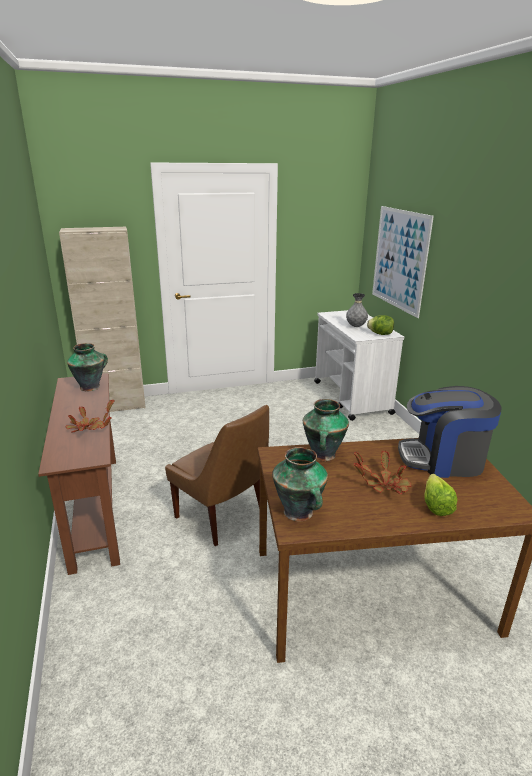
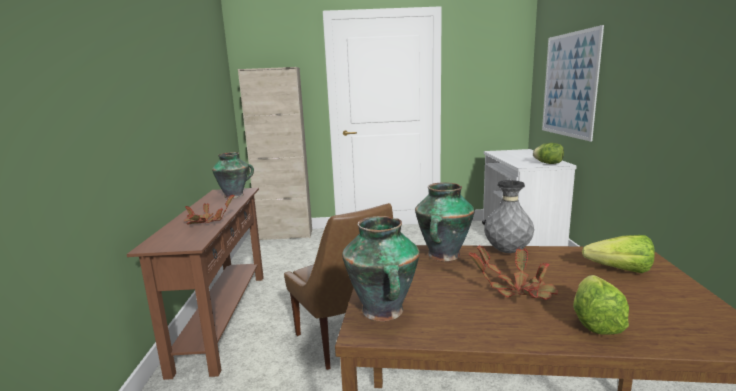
camera: 15 degrees right, 10 degrees down
grey vase [346,293,368,327] -> grey vase moved to [484,180,534,253]
coffee machine [398,386,502,478] -> lettuce [582,235,655,273]

